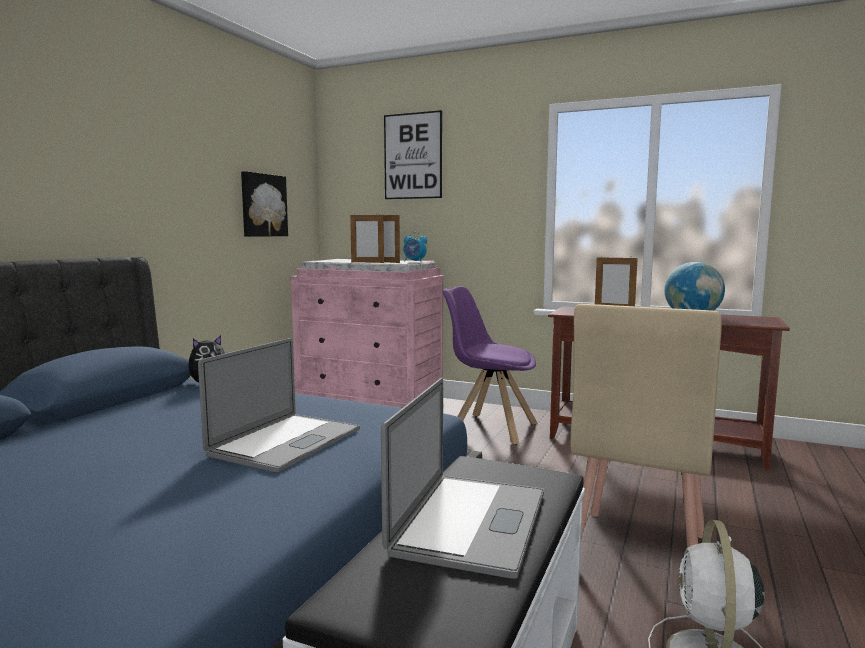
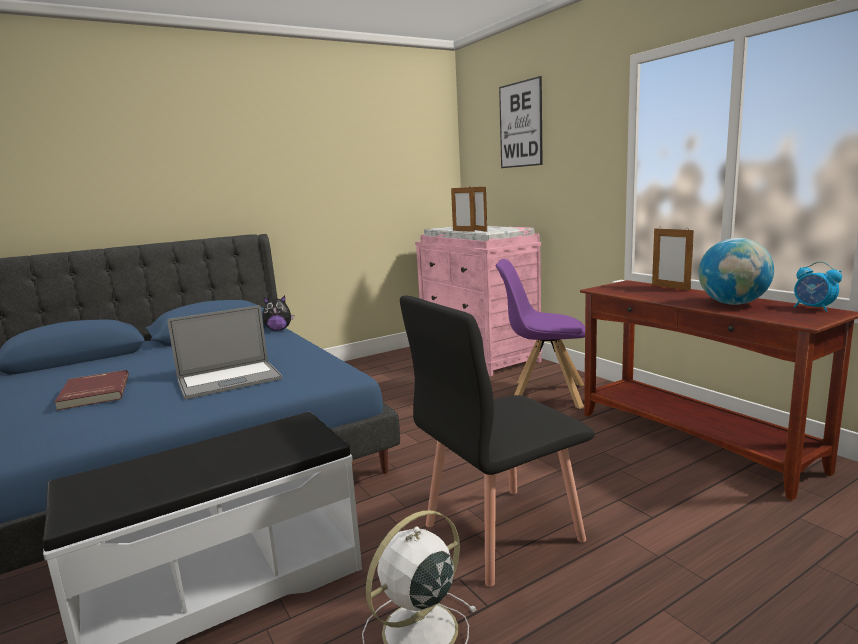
camera: 35 degrees right, 5 degrees up
picture [241,171,288,237] -> none
laptop [381,378,544,579] -> none
alarm clock [403,232,427,262] -> alarm clock moved to [794,261,842,312]
purple chair [443,286,538,445] -> purple chair turned 45 degrees counterclockwise [496,259,585,409]
beige chair [570,304,722,548] -> black chair [400,295,595,587]
none -> red book [54,370,129,411]

